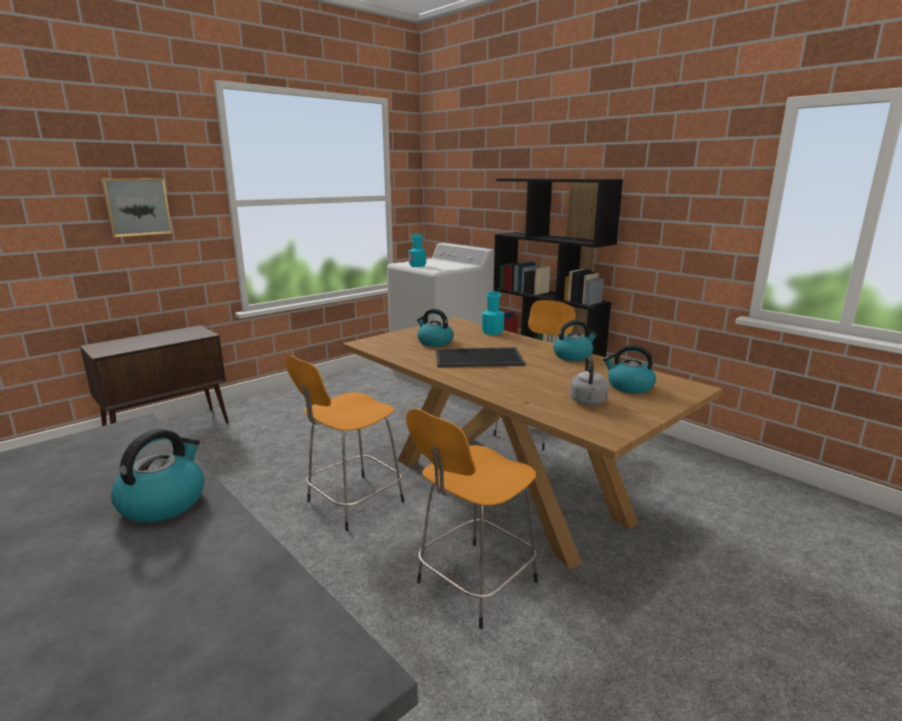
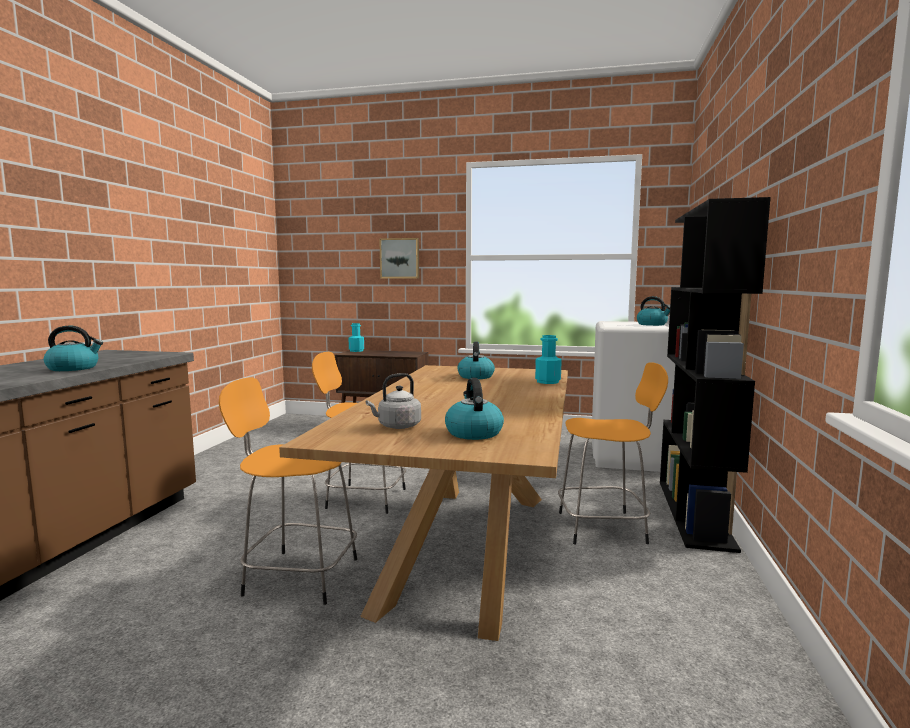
camera: 55 degrees right, 10 degrees down
turquoise bottle [409,234,426,267] -> turquoise bottle moved to [349,323,364,352]
tray [436,347,525,367] -> none
kettle [553,320,598,361] -> kettle moved to [637,296,670,326]

